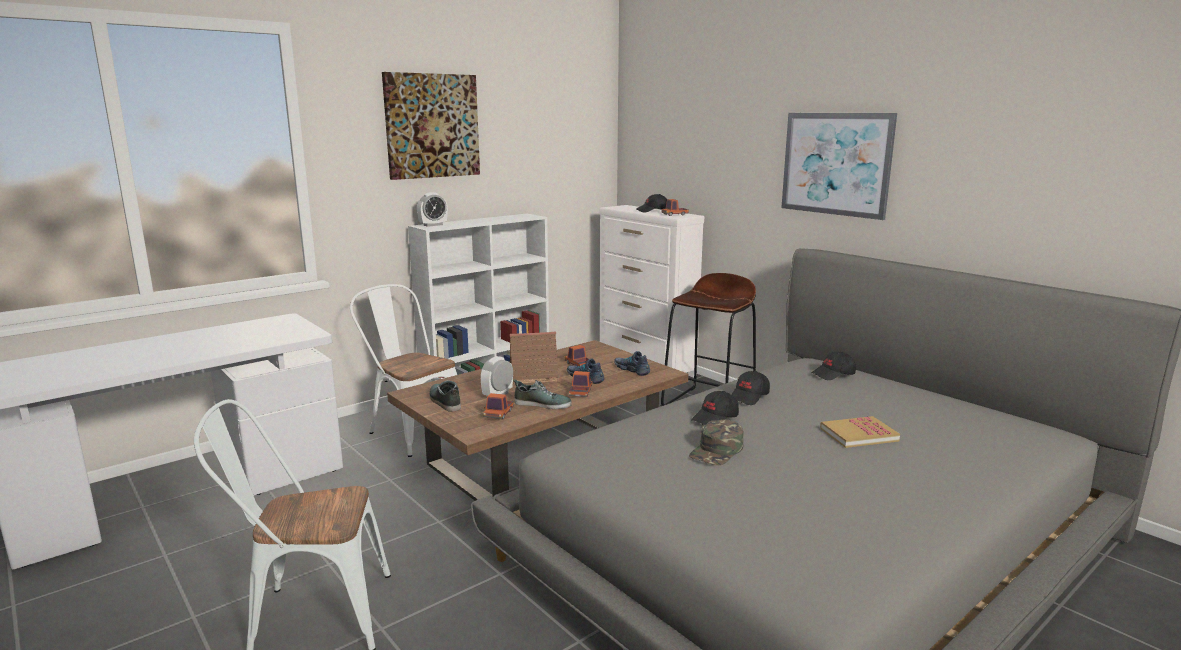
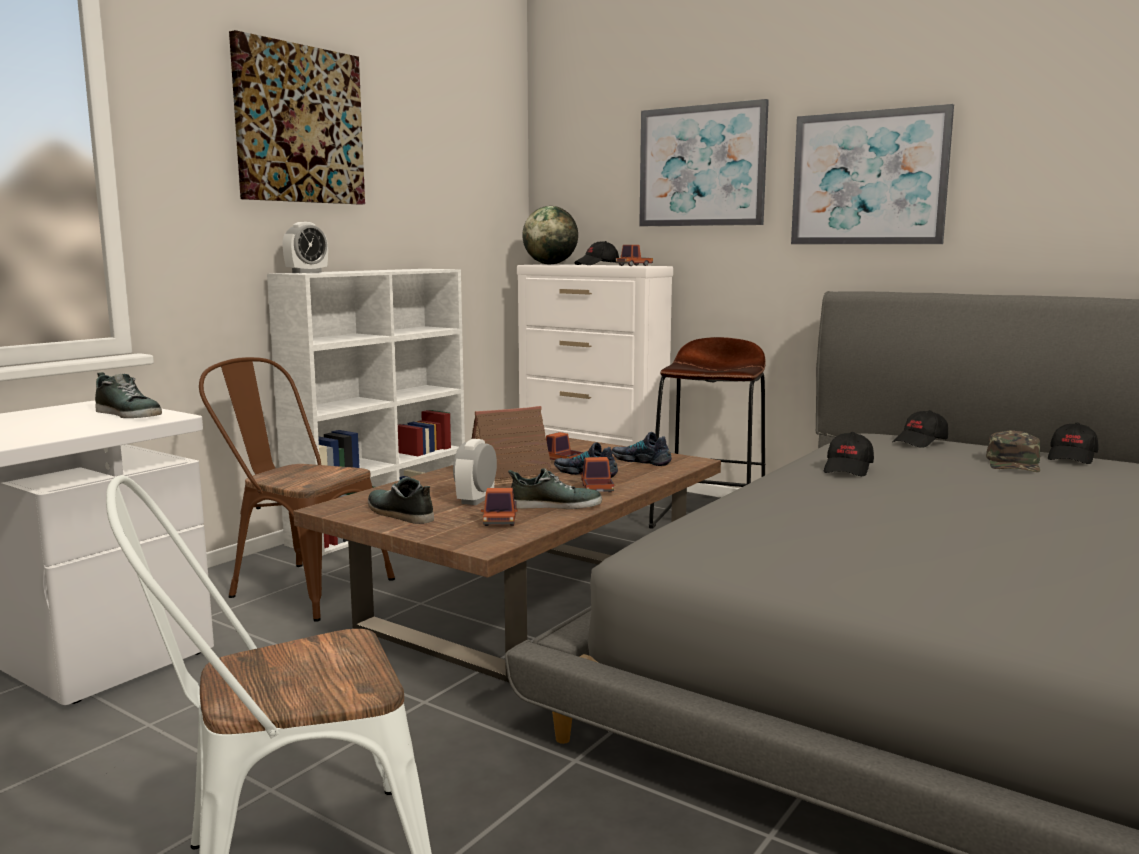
camera: 15 degrees left, 5 degrees down
white chair [350,284,457,457] -> brown chair [199,357,395,622]
green cap [689,419,744,465] -> green cap moved to [986,430,1040,472]
black cap [691,391,739,425] -> black cap moved to [1048,423,1099,464]
book [820,416,900,448] -> none
none -> shoe [95,372,162,418]
none -> globe [522,206,578,264]
none -> picture [639,99,769,226]

